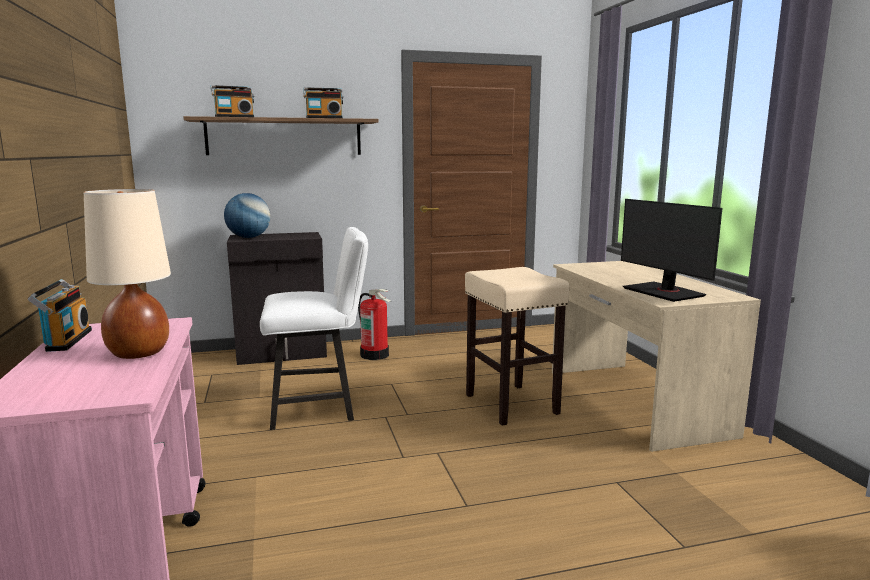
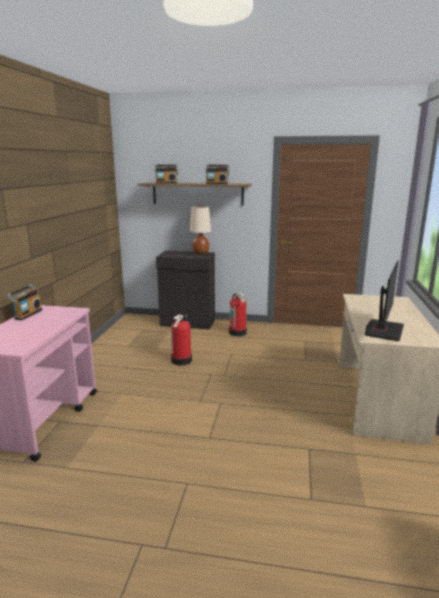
camera: 25 degrees right, 5 degrees up
beige table lamp [83,189,171,359] -> beige table lamp moved to [190,206,211,254]
globe [224,193,270,238] -> none
white chair [260,227,368,430] -> fire extinguisher [171,315,192,365]
beige stool [465,267,570,426] -> none
monitor [621,199,722,302] -> monitor turned 150 degrees counterclockwise [365,261,404,341]

